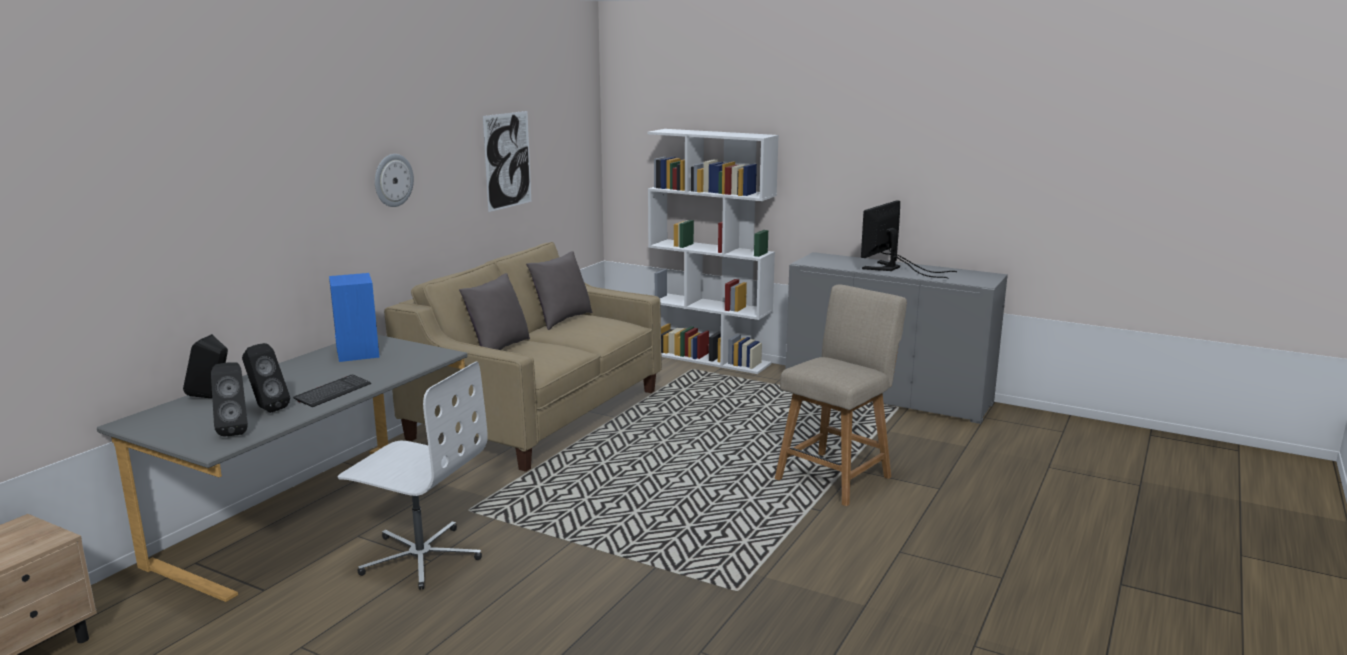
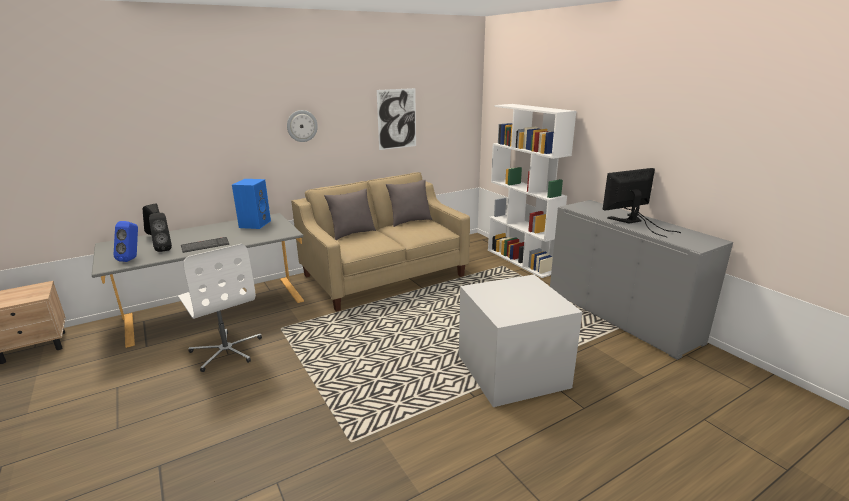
camera: 30 degrees right, 5 degrees up
black speaker [211,362,248,437] -> blue speaker [113,221,138,262]
beige chair [775,284,907,506] -> grey storage box [459,275,582,407]

